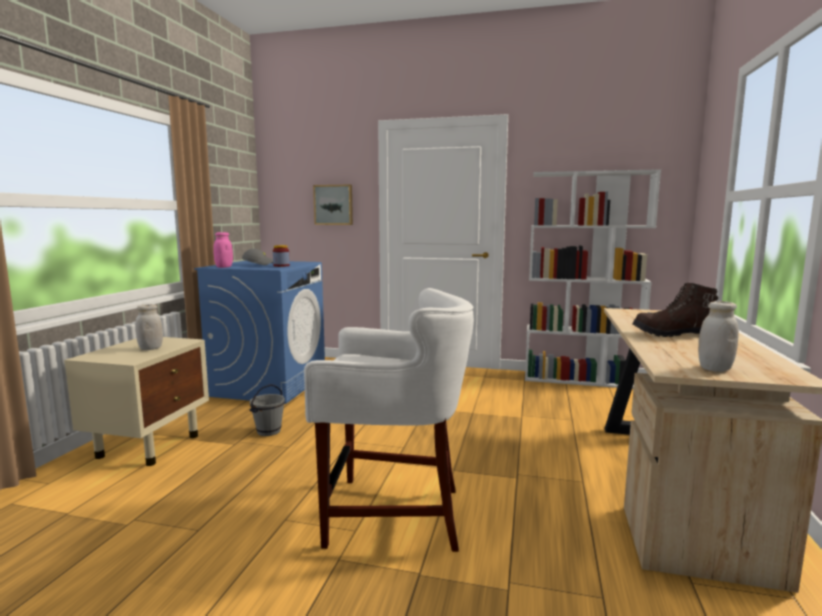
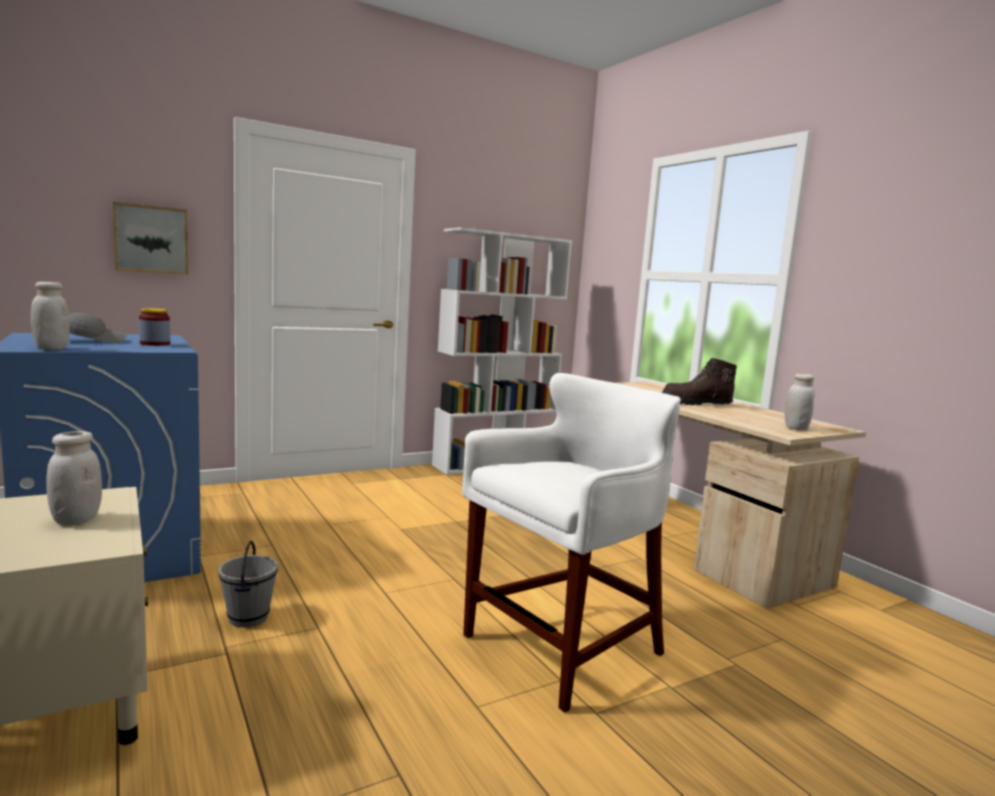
camera: 45 degrees left, 0 degrees up
pink jar [213,232,233,268] -> white jar [31,282,70,350]
brown boot [632,283,718,337] -> brown boot turned 45 degrees clockwise [662,358,737,405]

